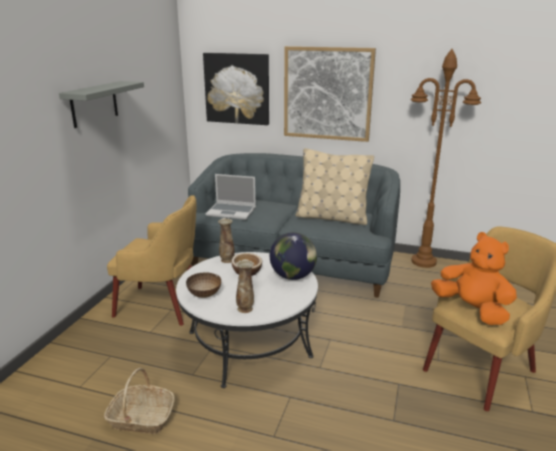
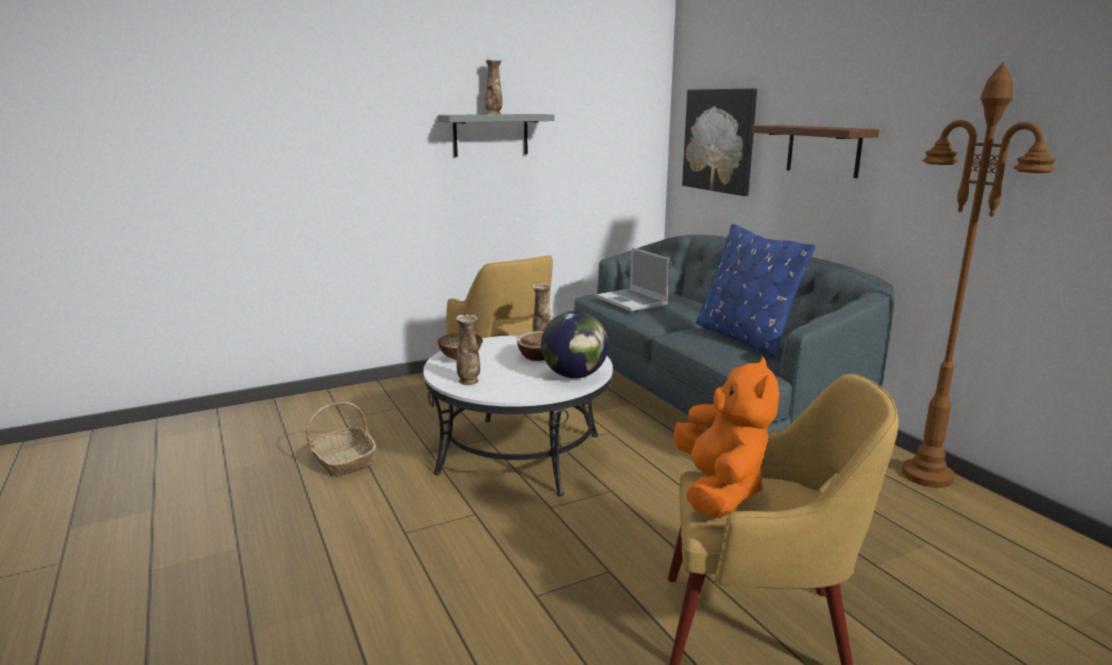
camera: 45 degrees right, 5 degrees down
picture [284,46,376,142] -> brown shelf [752,125,879,178]
beige pillow [295,148,374,225] -> blue pillow [696,224,816,357]
none -> vase [485,60,502,114]

